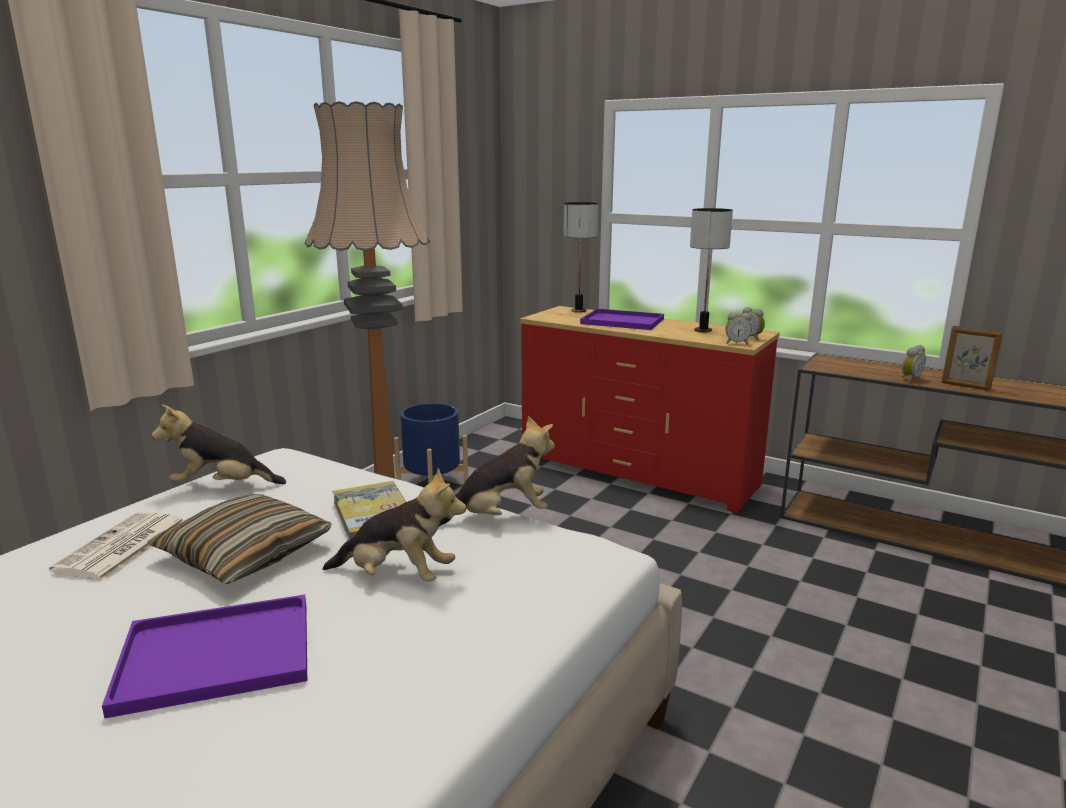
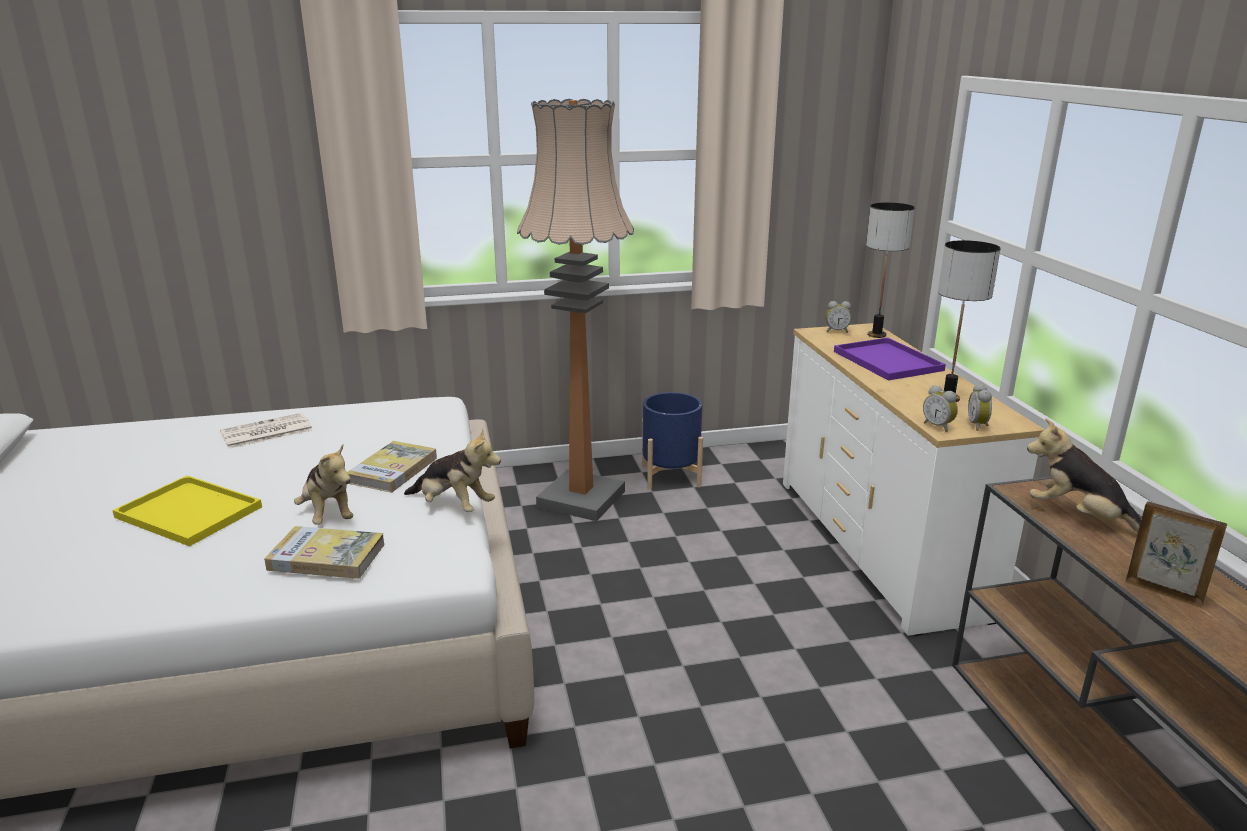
camera: 45 degrees right, 5 degrees up
purple tray [102,595,307,718] -> yellow tray [112,475,262,547]
pillow [147,494,332,584] -> none
plush toy [152,405,286,484] -> plush toy moved to [1027,418,1141,532]
red dresser [520,306,780,513] -> white dresser [783,323,1045,636]
alarm clock [902,345,926,382] -> alarm clock moved to [825,301,851,333]
picture frame [941,326,1003,391] -> picture frame turned 135 degrees clockwise [1126,501,1227,608]
none -> book [264,526,385,579]

